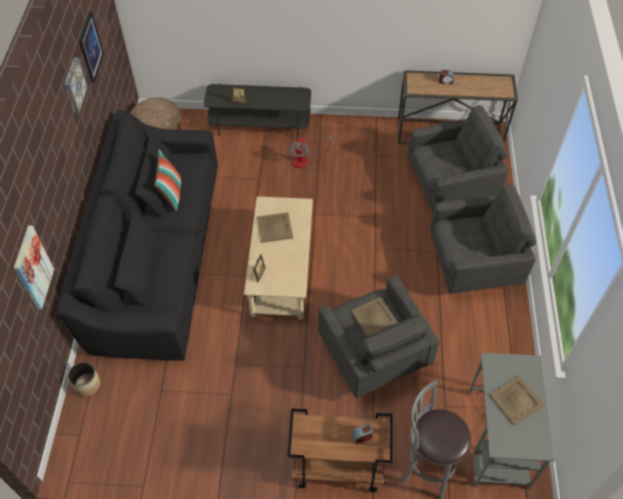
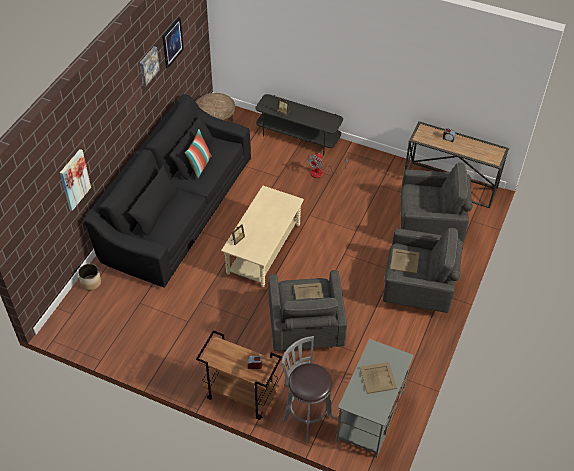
camera: 20 degrees right, 5 degrees down
beige tray [257,212,293,243] -> beige tray moved to [390,248,419,274]

